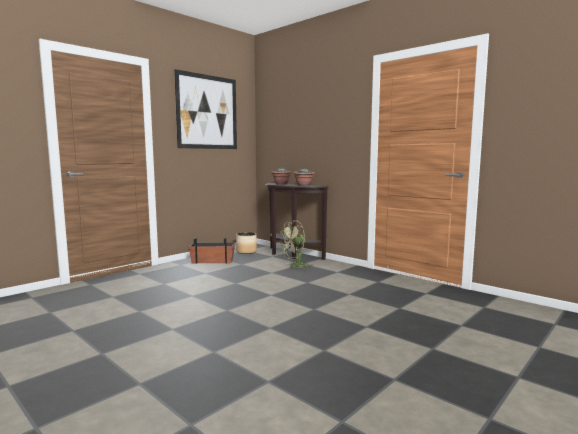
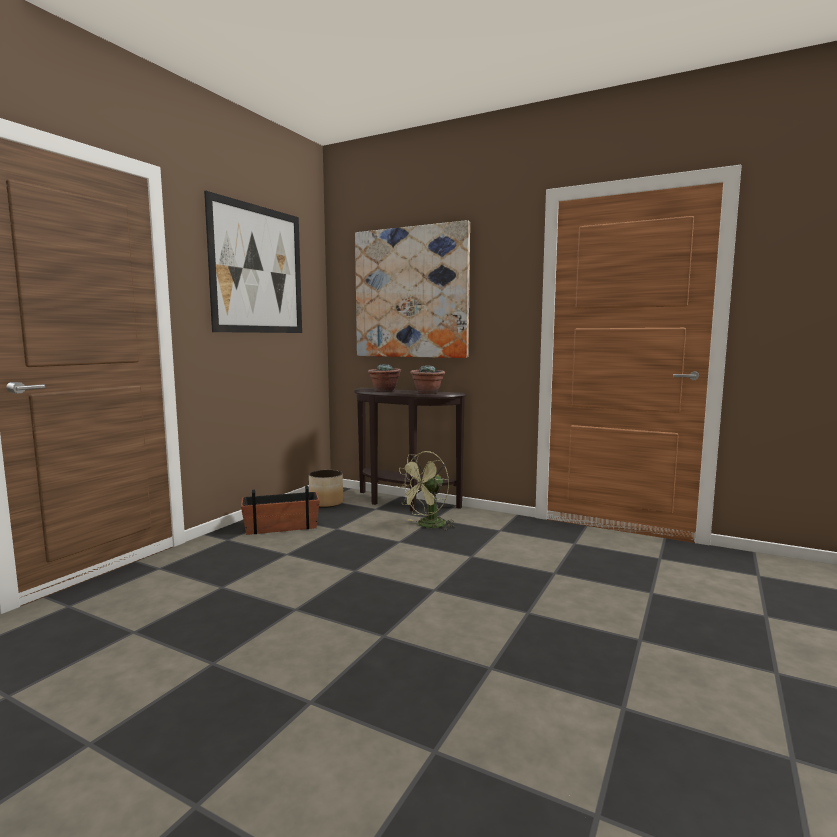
camera: 15 degrees left, 0 degrees up
none -> picture [355,220,470,358]

